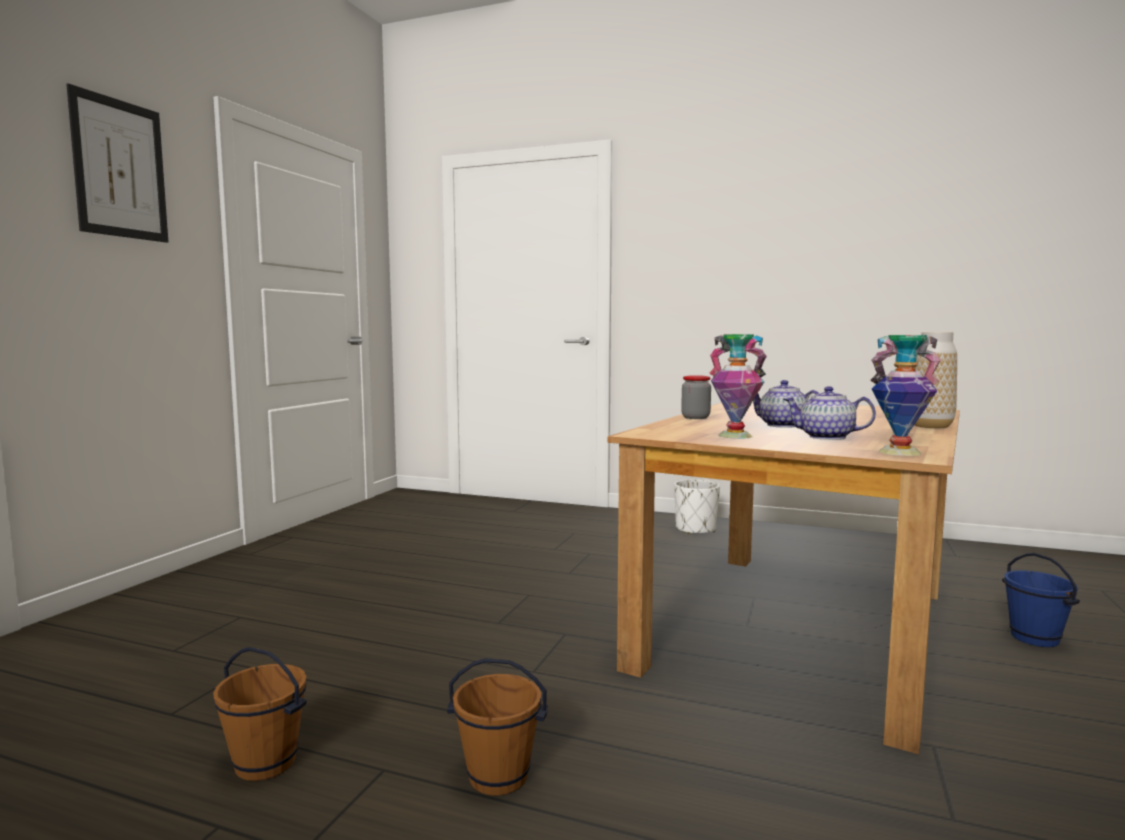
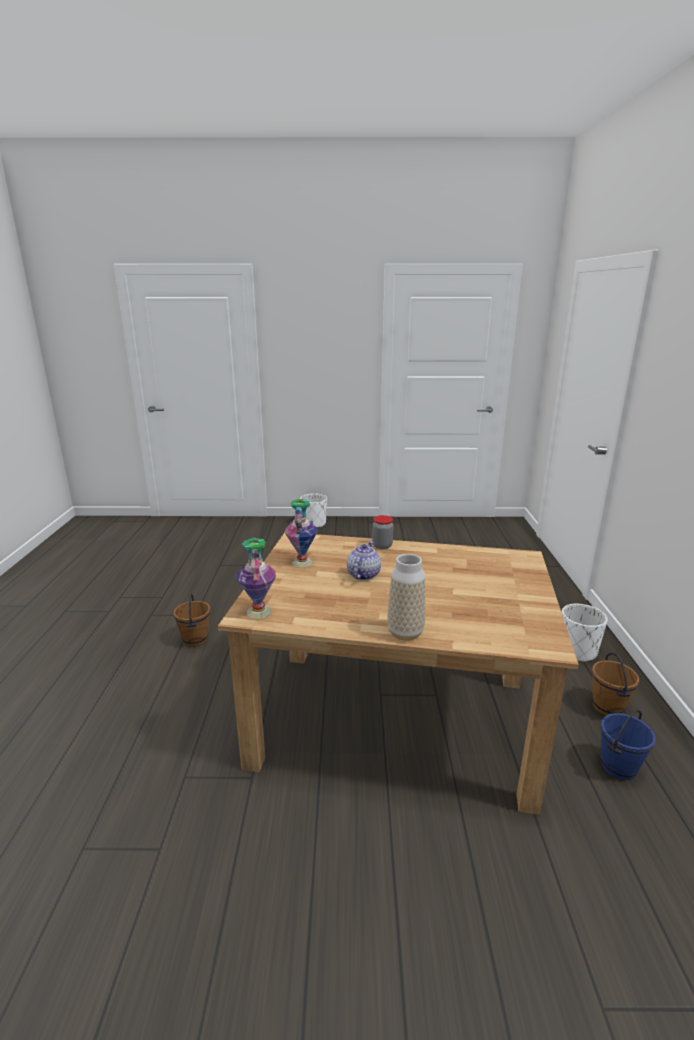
camera: 70 degrees right, 15 degrees up
picture [66,83,168,243] -> none
brown bucket [213,647,307,781] -> brown bucket moved to [592,653,639,716]
teapot [784,386,876,440] -> none
blue bucket [1002,553,1080,647] -> blue bucket moved to [601,709,656,780]
none -> white planter [300,493,327,528]

